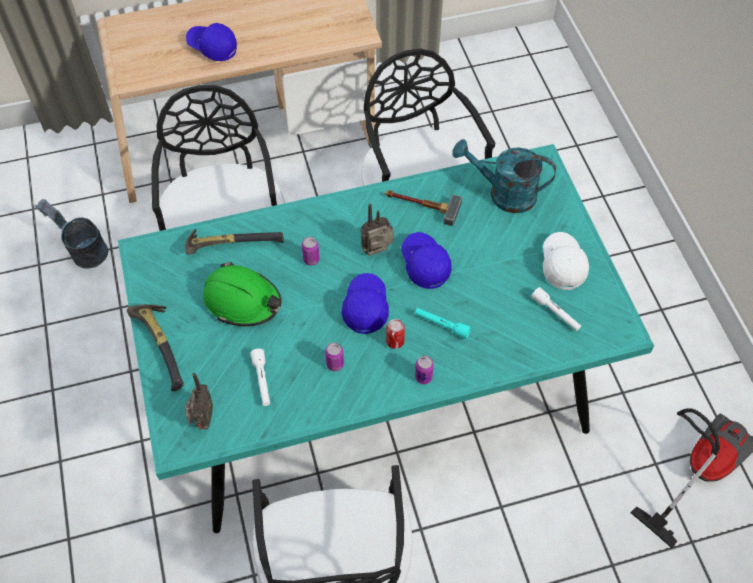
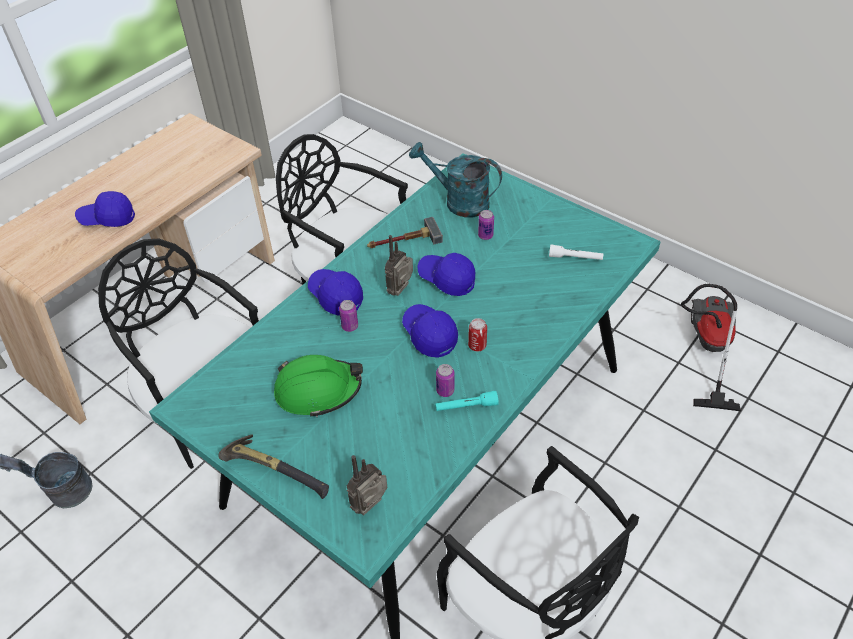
camera: 35 degrees left, 10 degrees down
hammer [185,229,284,254] -> none
radio [185,373,213,430] -> radio turned 105 degrees counterclockwise [347,455,387,516]
white flashlight [250,349,270,406] -> none
turquoise flashlight [415,308,471,339] -> turquoise flashlight moved to [435,391,499,411]
can [415,355,434,384] -> can moved to [478,210,494,240]
turquoise watering can [452,139,556,213] -> turquoise watering can turned 45 degrees clockwise [409,142,502,217]
white cap [543,232,589,290] -> none
none -> blue cap [308,269,363,316]

